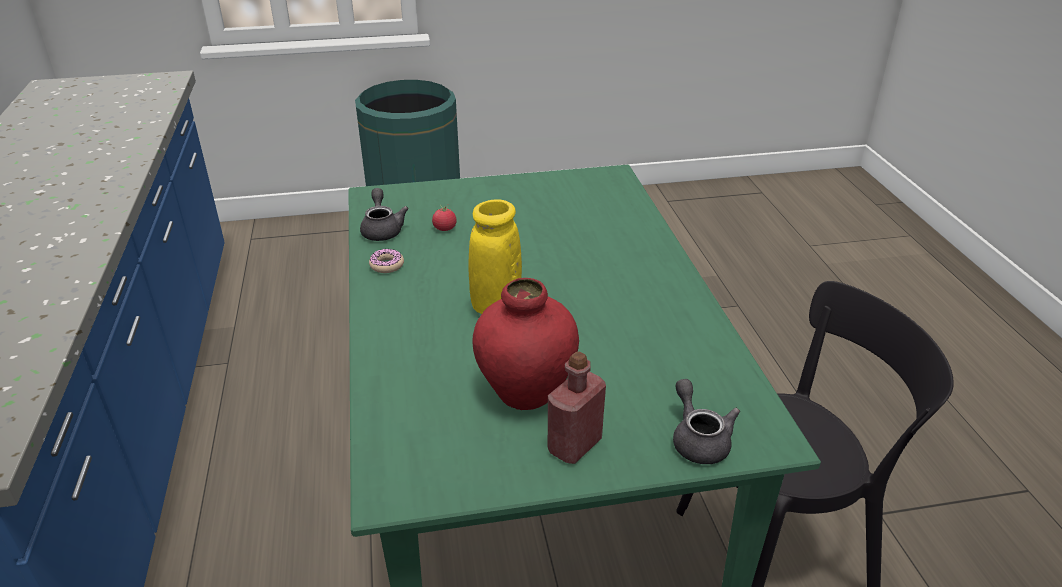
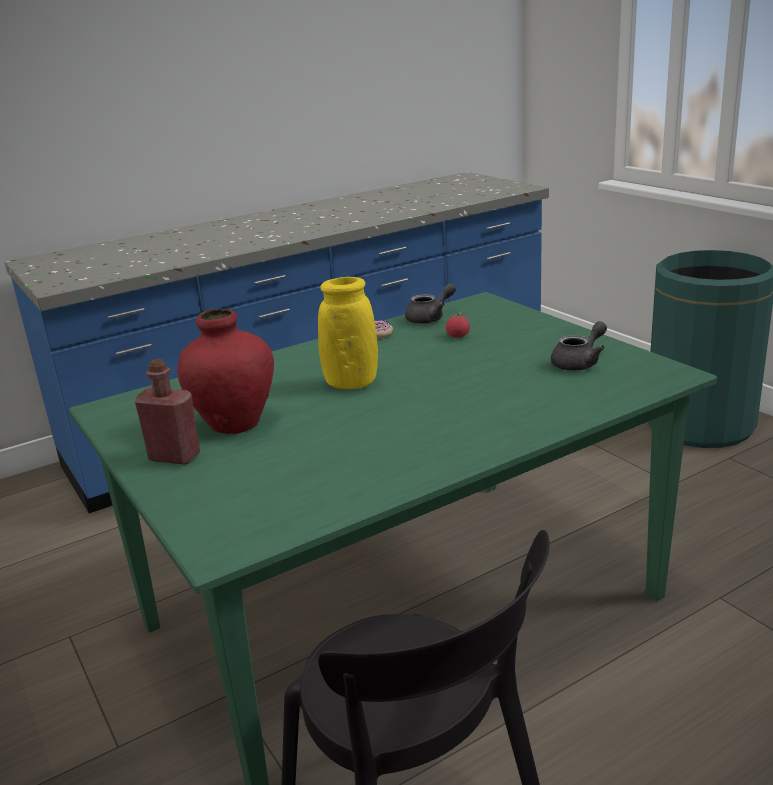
camera: 70 degrees right, 10 degrees down
grey teapot [673,379,740,464] -> grey teapot moved to [551,321,607,371]

